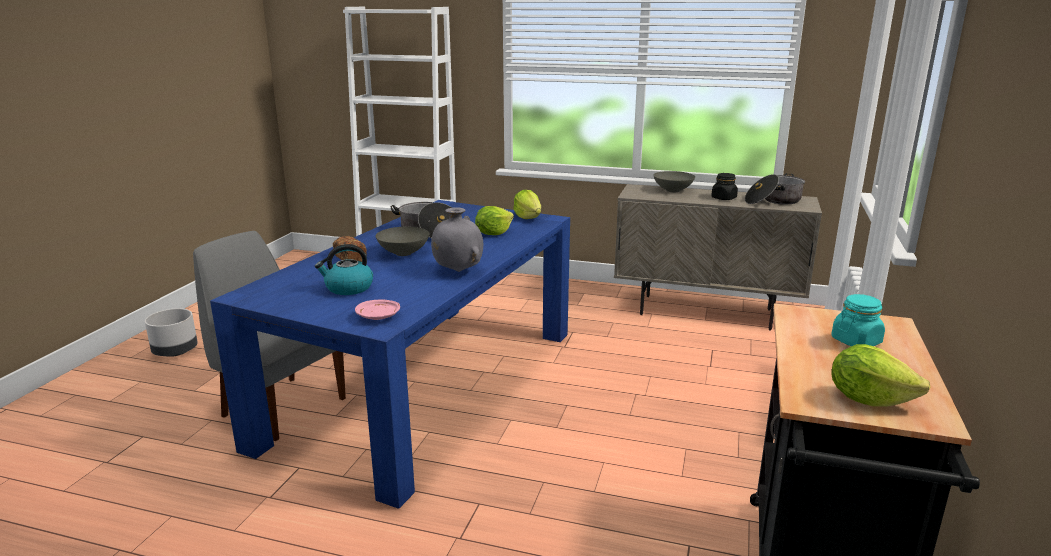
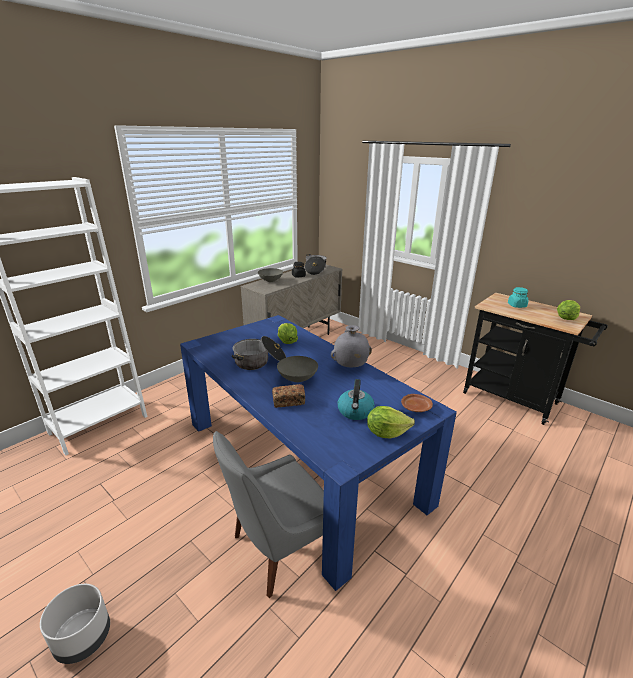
camera: 65 degrees left, 5 degrees up
pink plate [355,300,400,320] -> brown plate [401,394,433,412]
lettuce [513,190,541,219] -> lettuce moved to [367,406,415,438]

